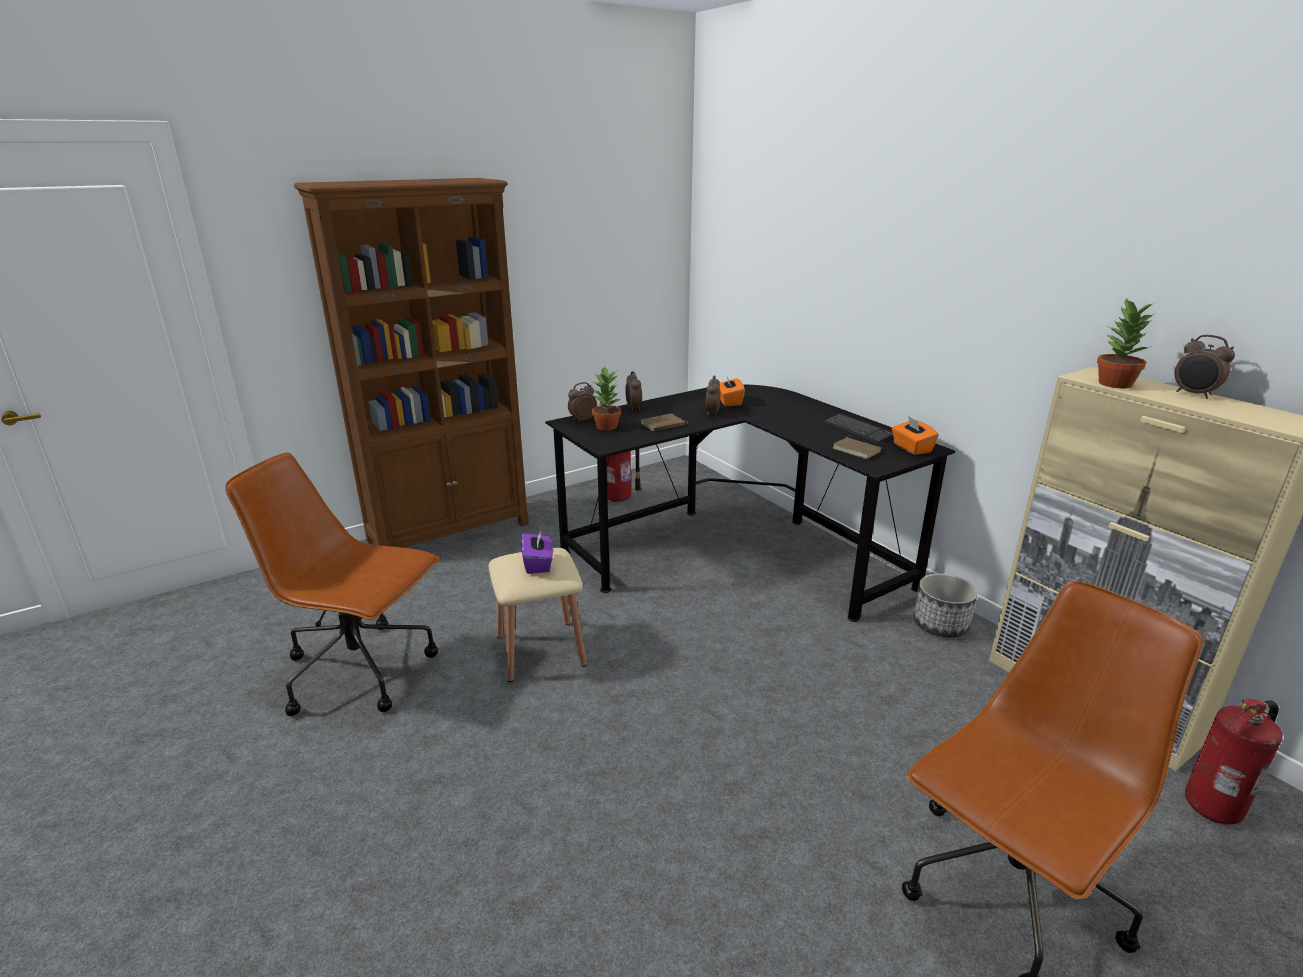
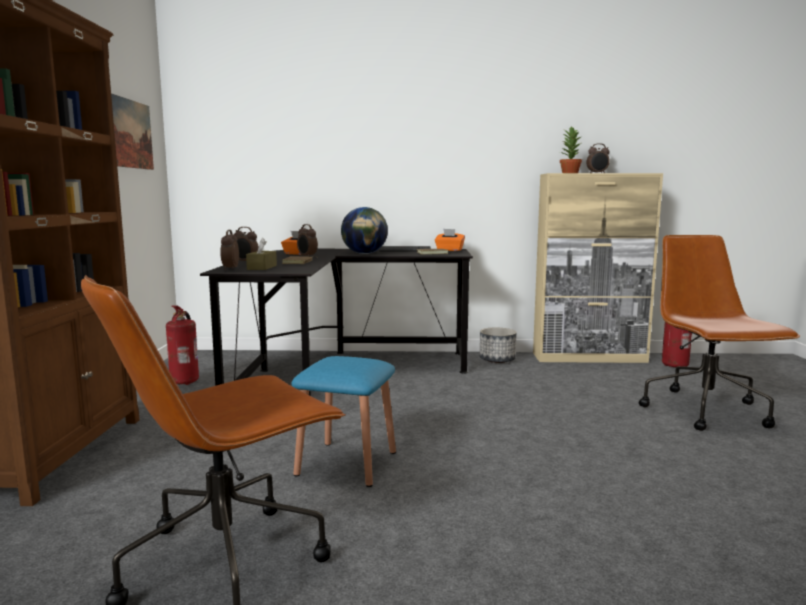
camera: 55 degrees left, 15 degrees down
beige stool [489,548,587,682] -> blue stool [292,356,396,487]
purple tissue box [521,529,553,574] -> none
potted plant [592,366,621,430] -> brown tissue box [246,238,277,270]
none -> picture [111,93,154,170]
none -> globe [341,207,388,254]

